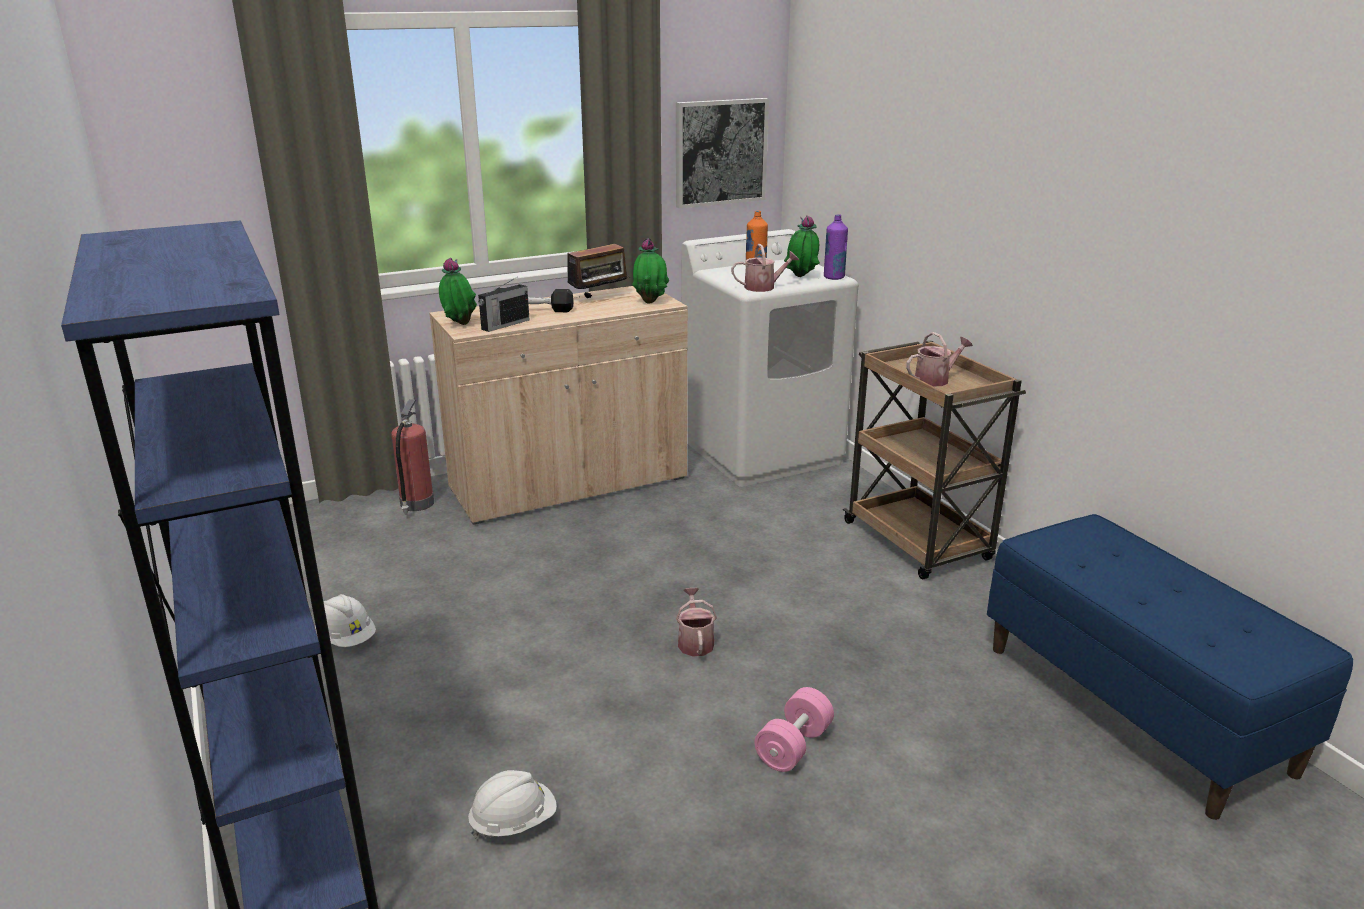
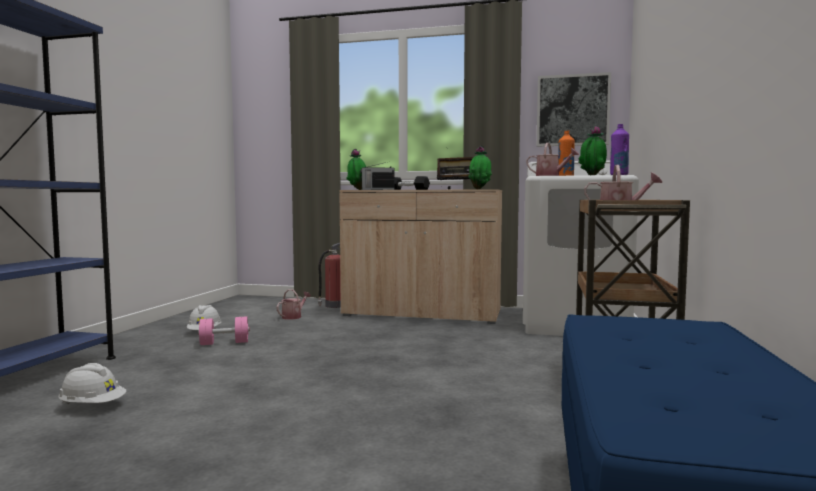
camera: 40 degrees right, 20 degrees down
watering can [676,588,717,657] -> watering can moved to [277,289,311,320]
pink dumbbell [755,687,834,772] -> pink dumbbell moved to [198,316,250,345]

